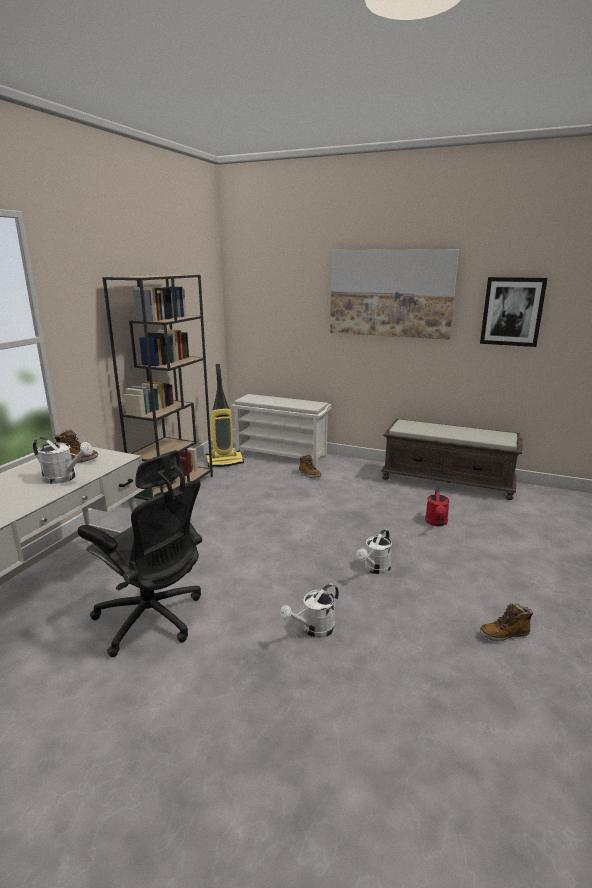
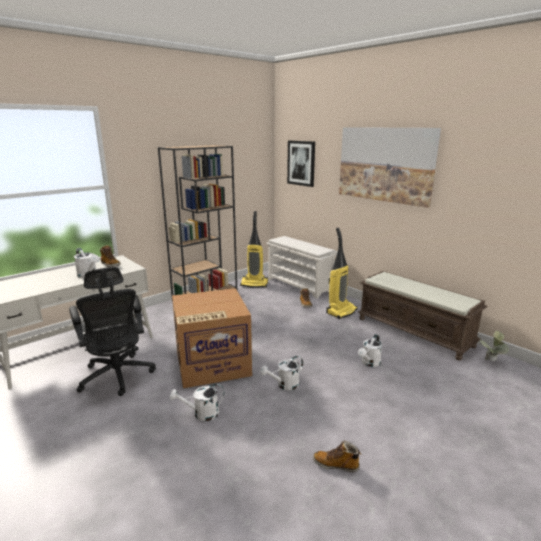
camera: 25 degrees right, 0 degrees up
red watering can [425,488,450,526] -> white watering can [358,334,382,367]
picture [480,277,548,347] -> picture moved to [287,141,315,187]
none -> cardboard box [172,288,252,388]
none -> vacuum cleaner [326,228,358,319]
none -> potted plant [479,331,509,361]

